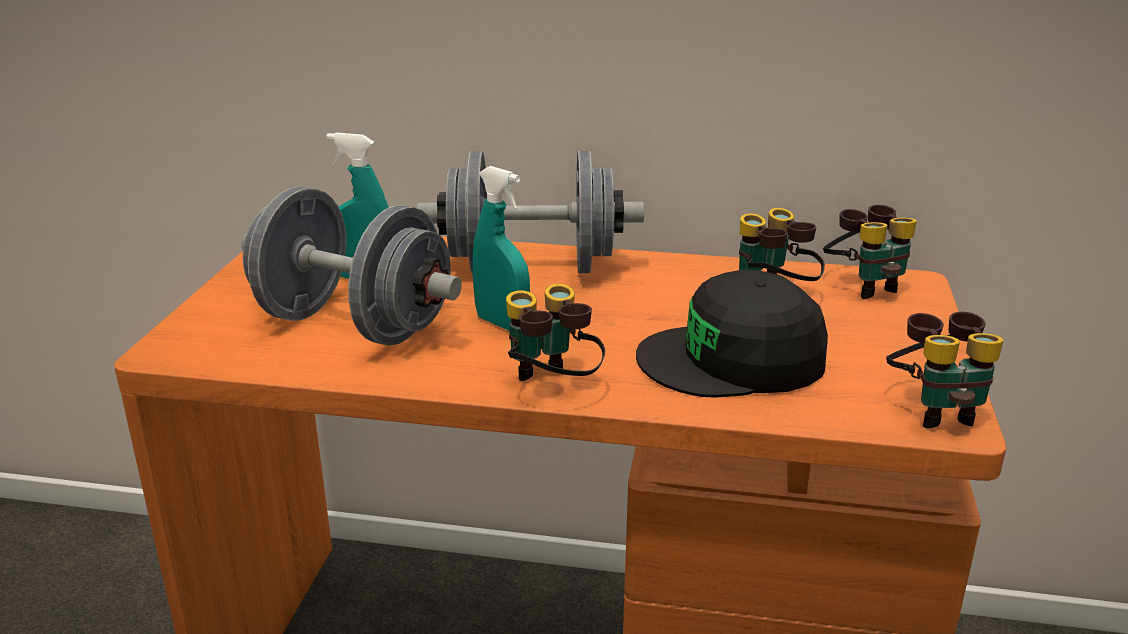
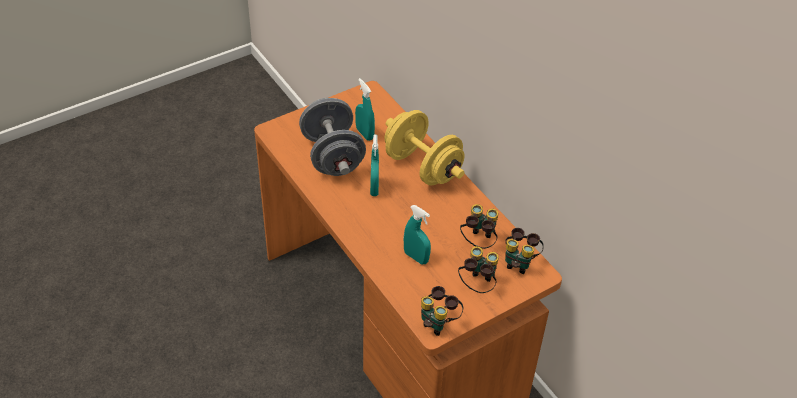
camera: 45 degrees right, 20 degrees up
grey dumbbell [417,151,644,274] -> yellow dumbbell [384,110,465,185]
binoculars [506,284,605,381] -> binoculars moved to [458,246,499,293]
black cap [636,270,828,398] -> turquoise spray bottle [404,205,431,264]

